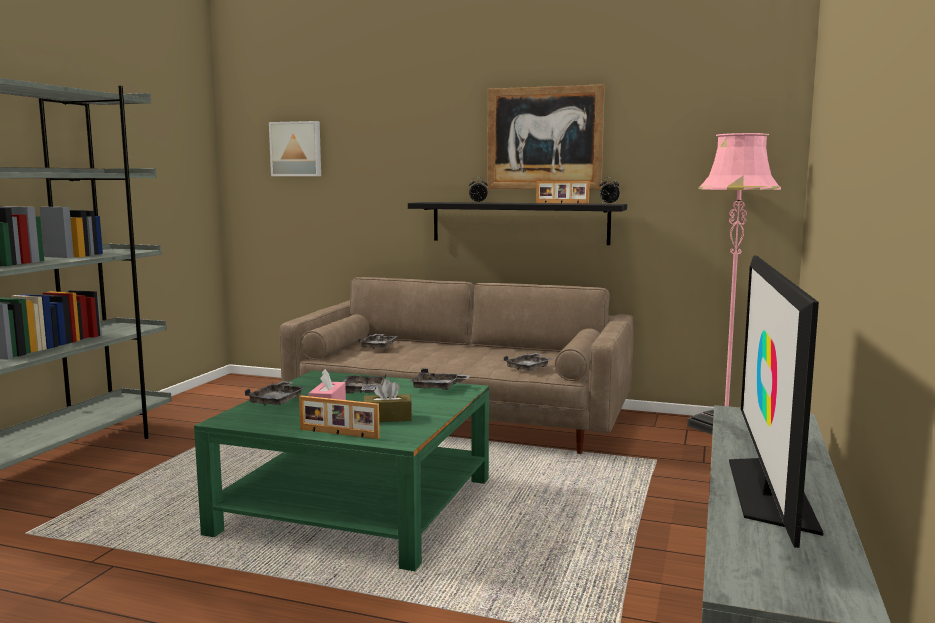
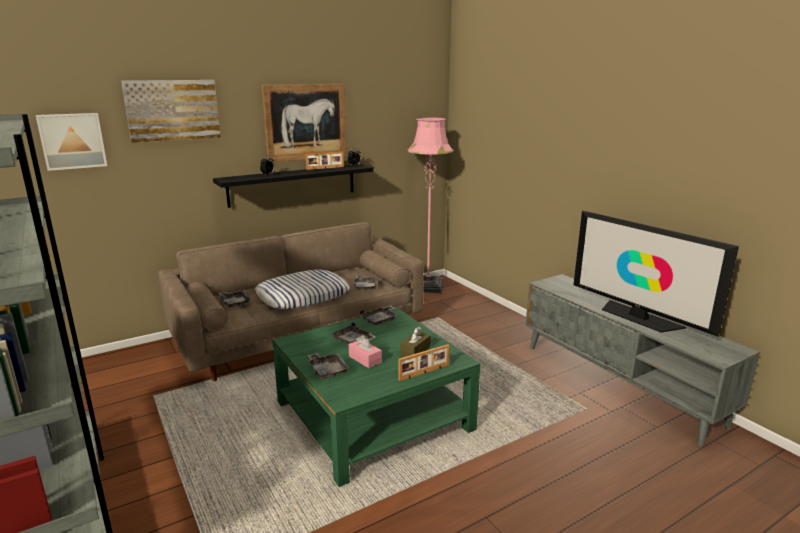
camera: 50 degrees left, 10 degrees up
none -> picture [121,80,221,143]
none -> pillow [255,269,350,309]

